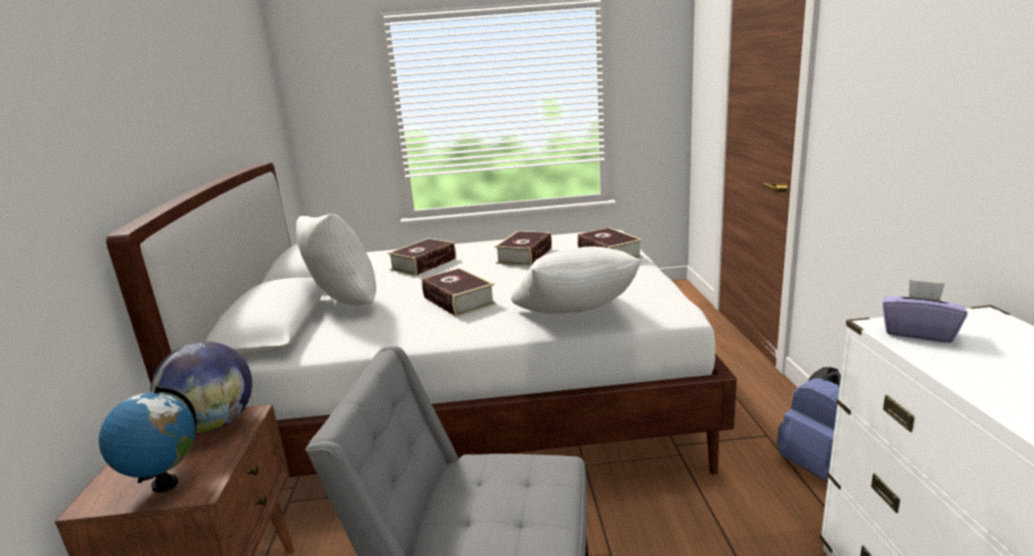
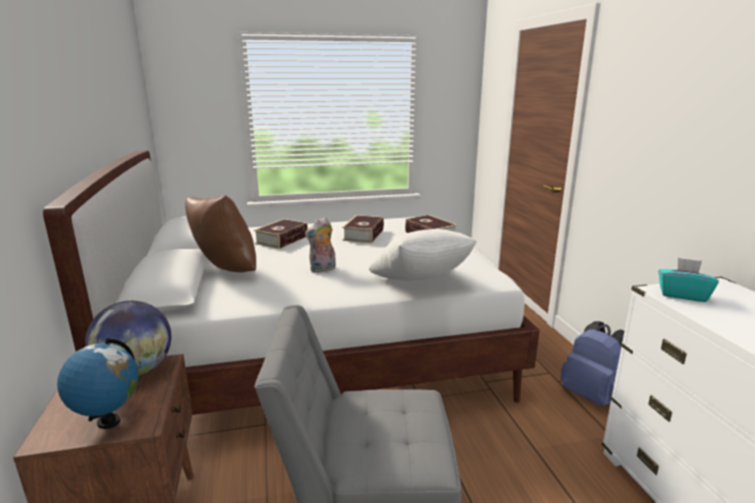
camera: 10 degrees left, 0 degrees up
white pillow [296,213,376,305] -> brown pillow [185,195,256,272]
book [422,268,496,317] -> plush toy [305,217,336,273]
purple tissue box [882,279,967,343] -> turquoise tissue box [658,258,719,302]

